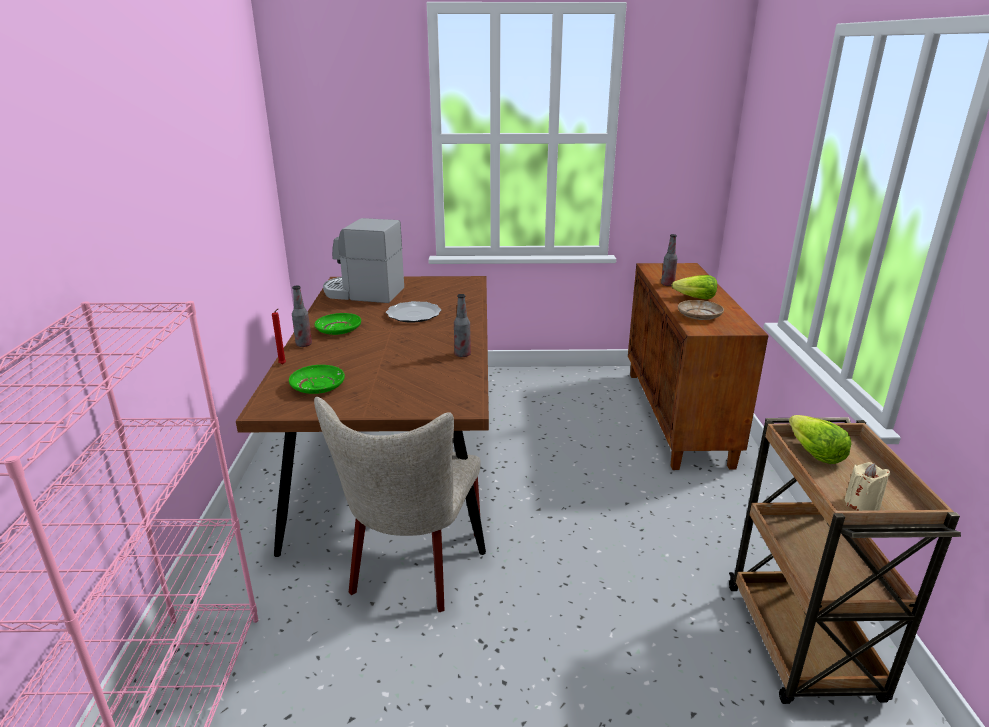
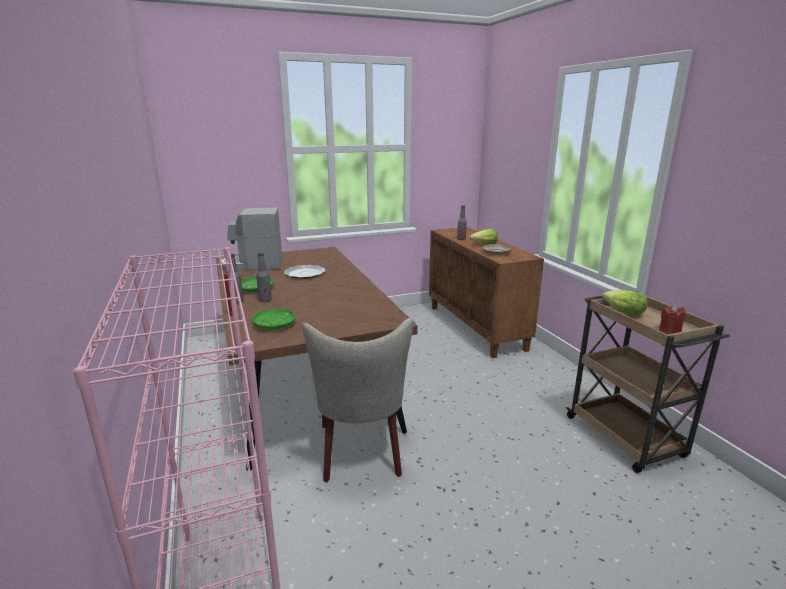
camera: 20 degrees left, 5 degrees down
bottle [454,294,471,357] -> bottle moved to [256,253,272,302]
beige candle [844,462,890,511] -> red candle [659,305,686,335]

